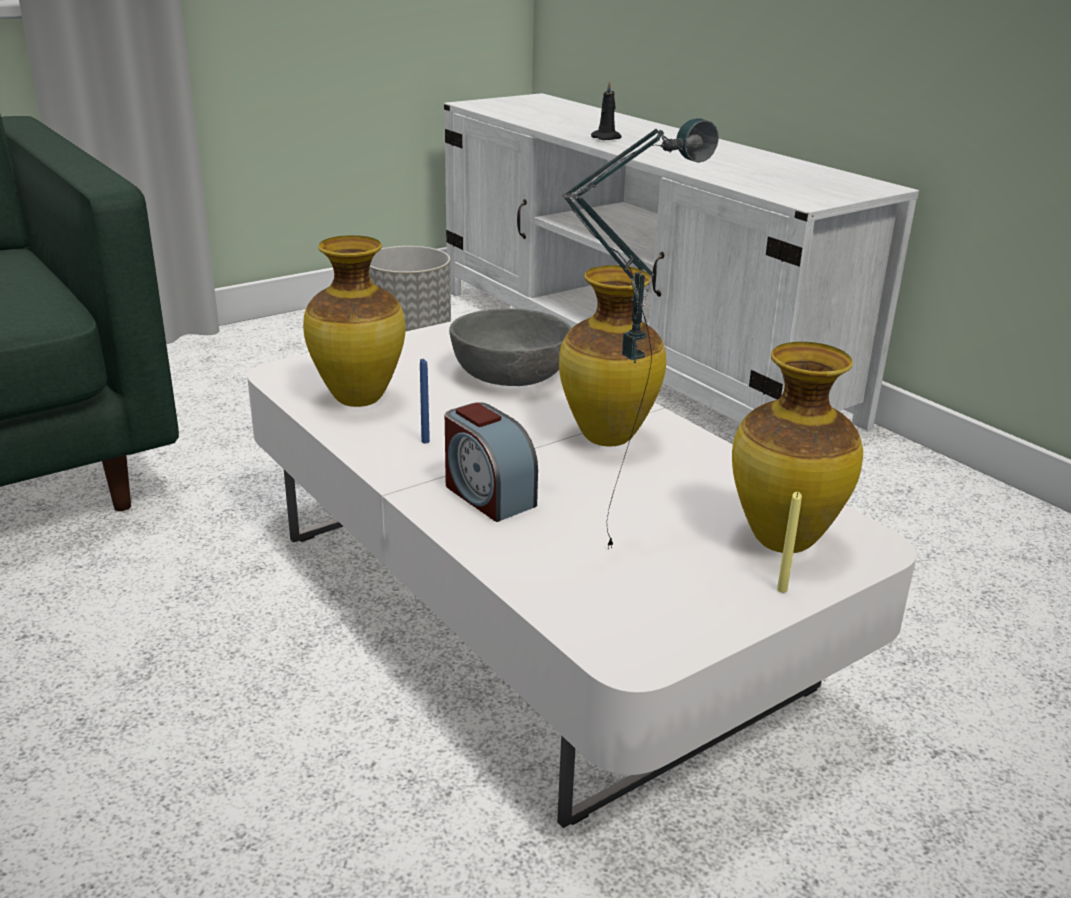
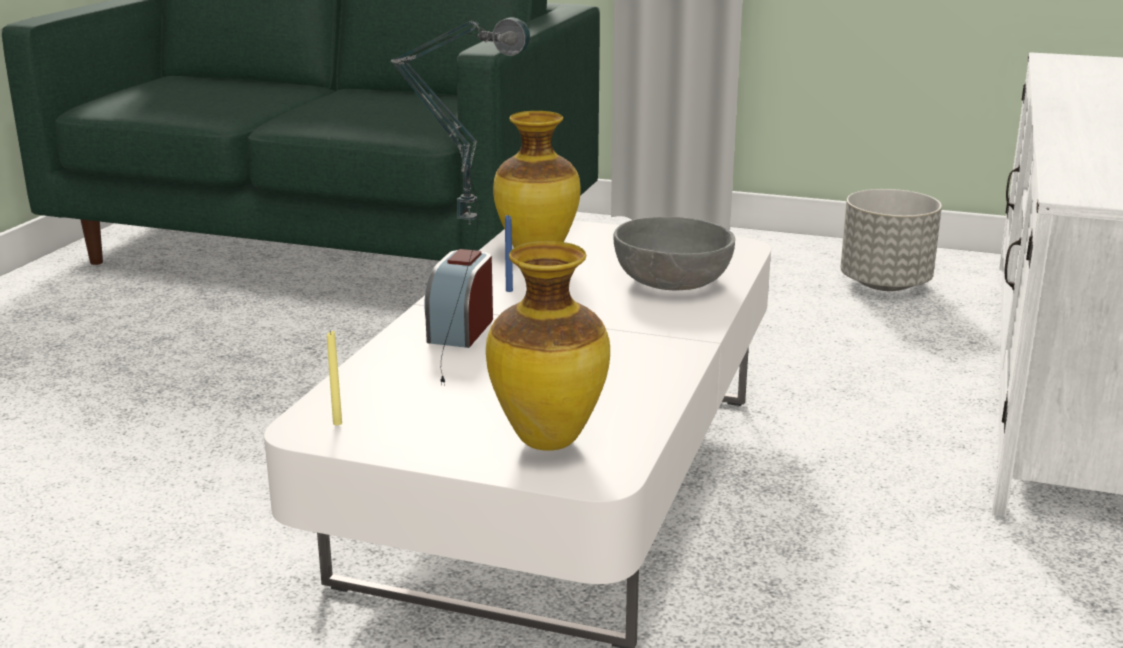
camera: 55 degrees right, 5 degrees down
vase [559,265,666,446] -> none
black candle [591,80,622,140] -> none
yellow candle [777,492,802,593] -> yellow candle moved to [327,330,342,425]

